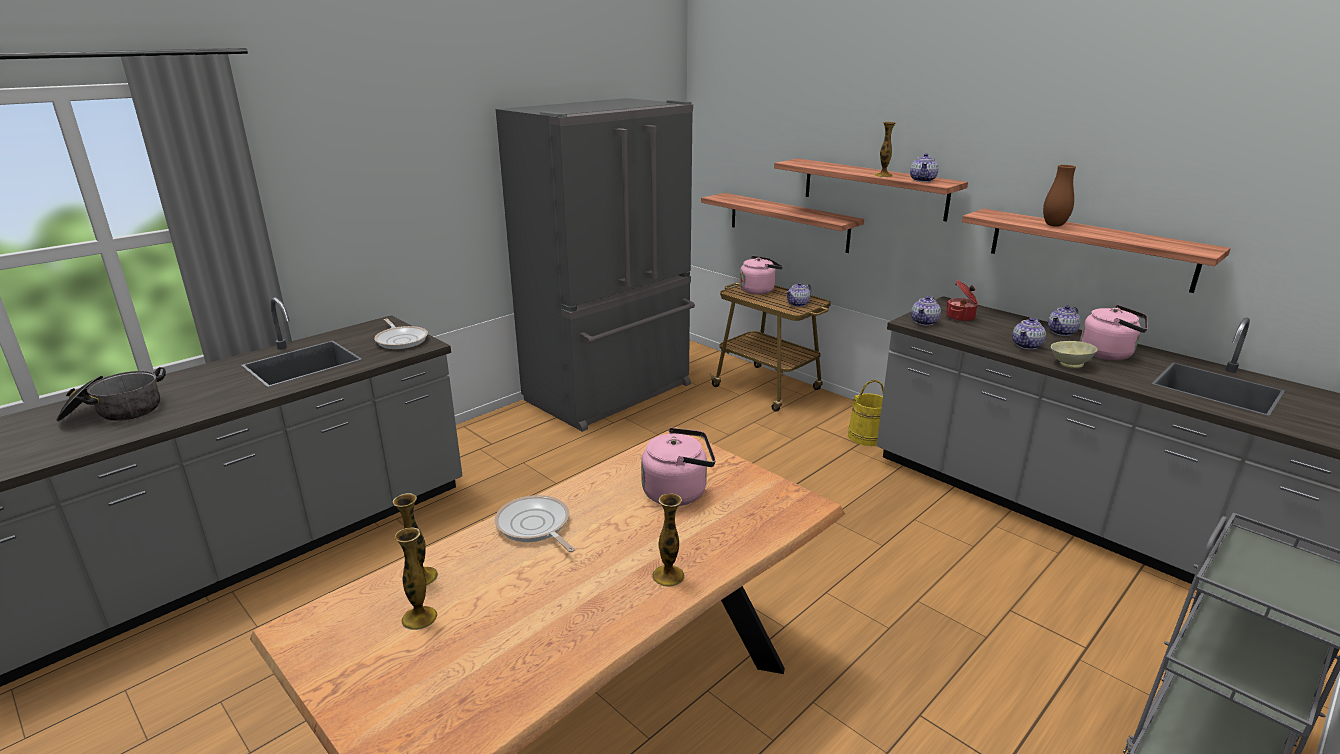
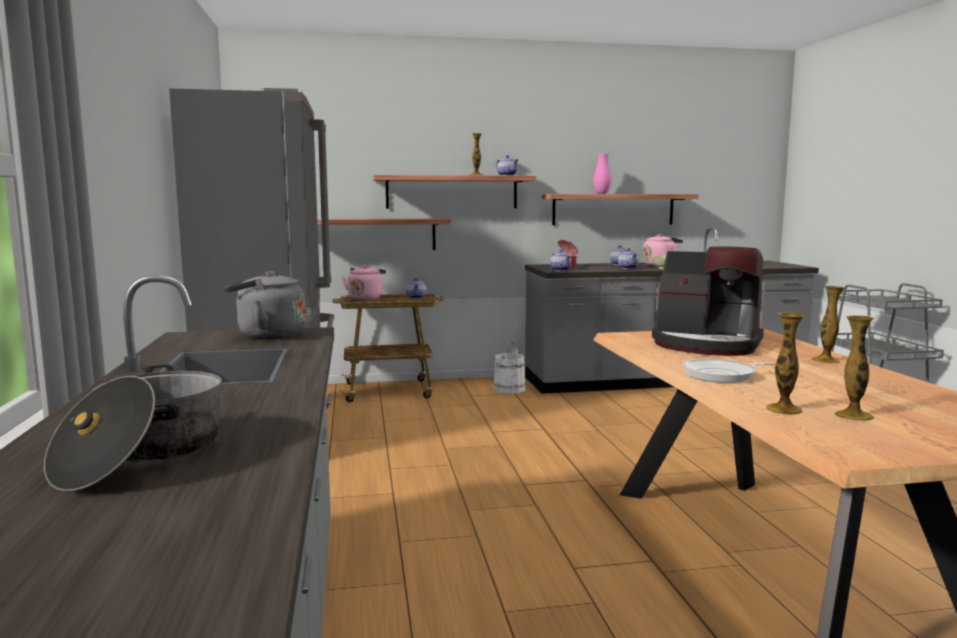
camera: 55 degrees left, 15 degrees down
frying pan [374,318,428,349] -> grey kettle [224,271,306,339]
pink kettle [641,428,716,506] -> coffee machine [652,246,764,356]
yellow bucket [848,380,884,446] -> white bucket [493,337,526,394]
brown vase [1043,165,1076,227] -> pink vase [593,154,612,194]

